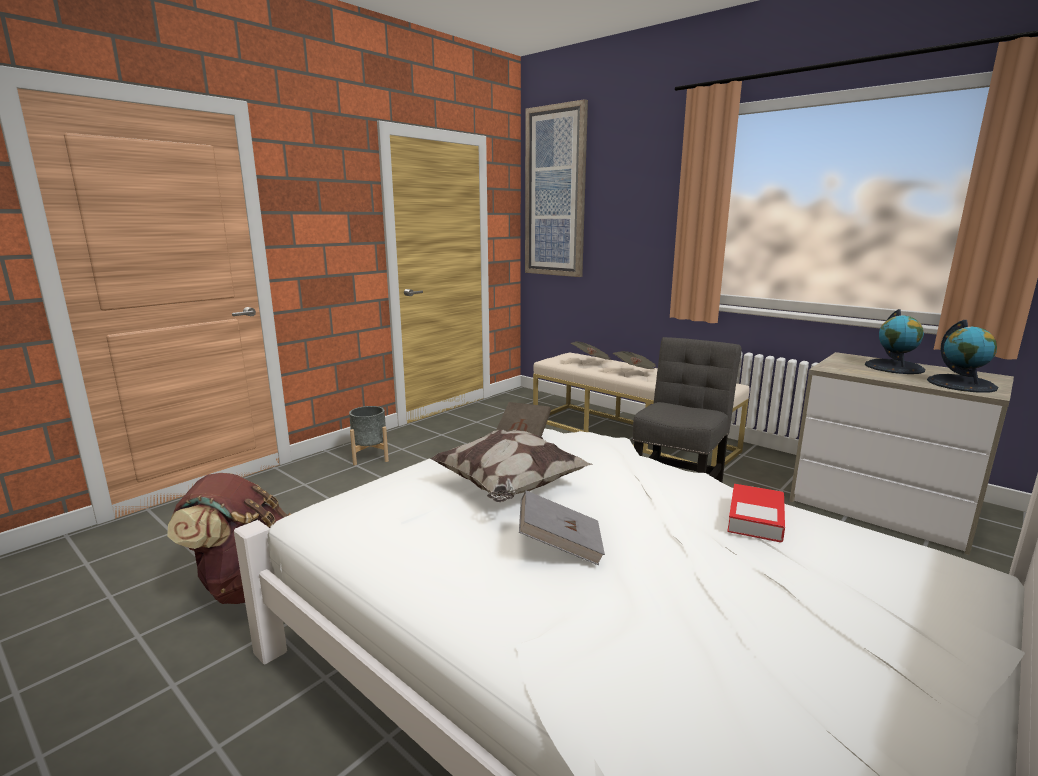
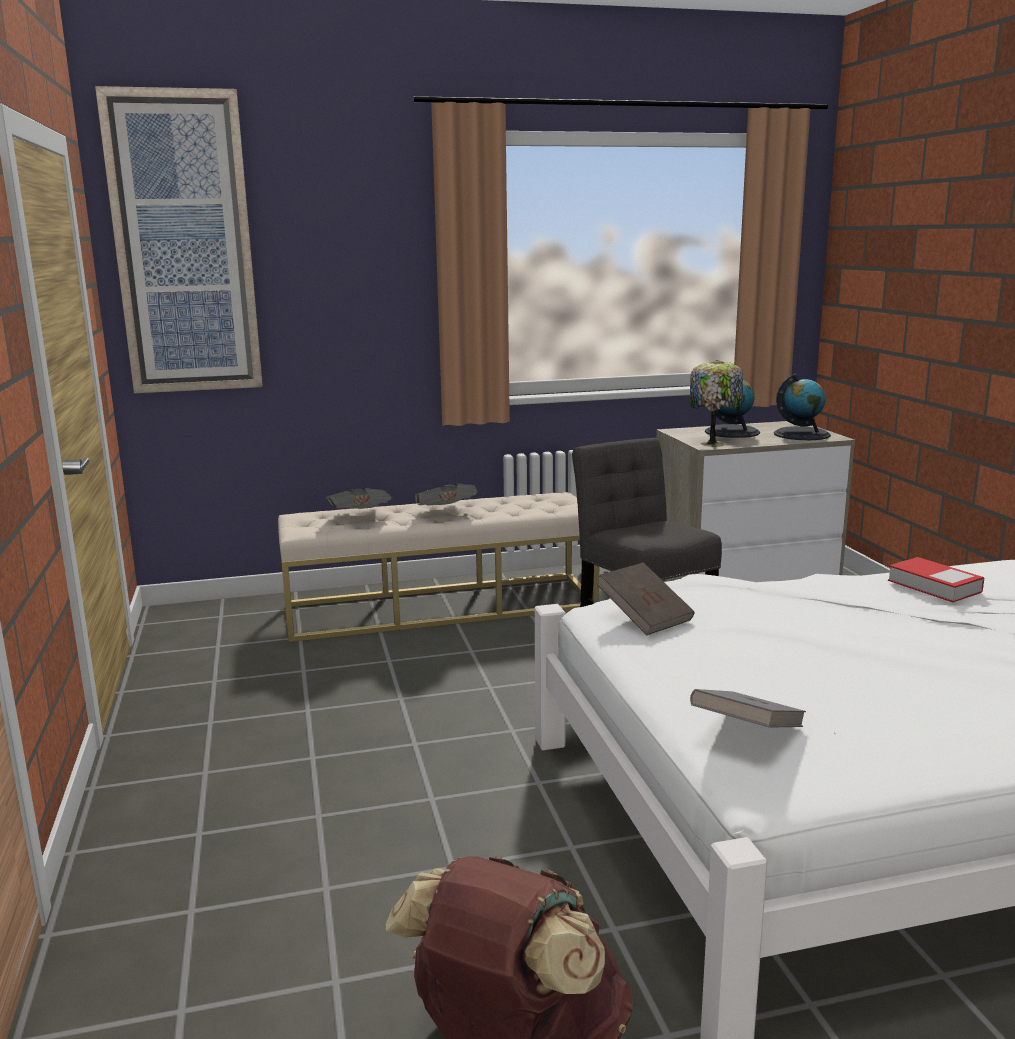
camera: 55 degrees left, 0 degrees up
grey planter [349,406,389,465] -> none
pillow [430,430,593,502] -> none
grey book [519,491,605,565] -> grey book moved to [690,689,806,728]
none -> table lamp [689,360,743,447]

